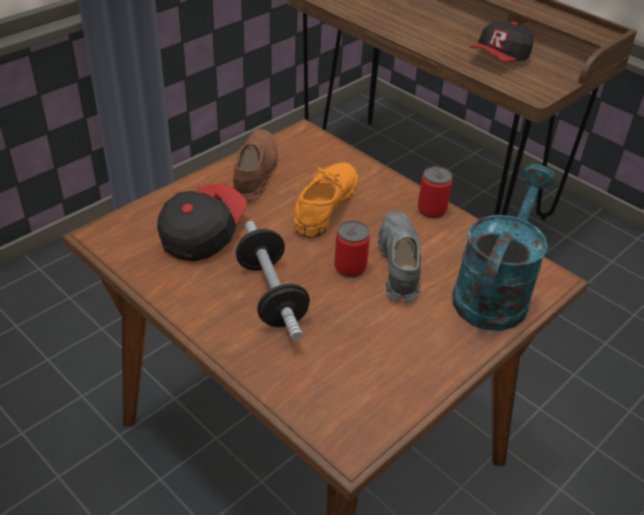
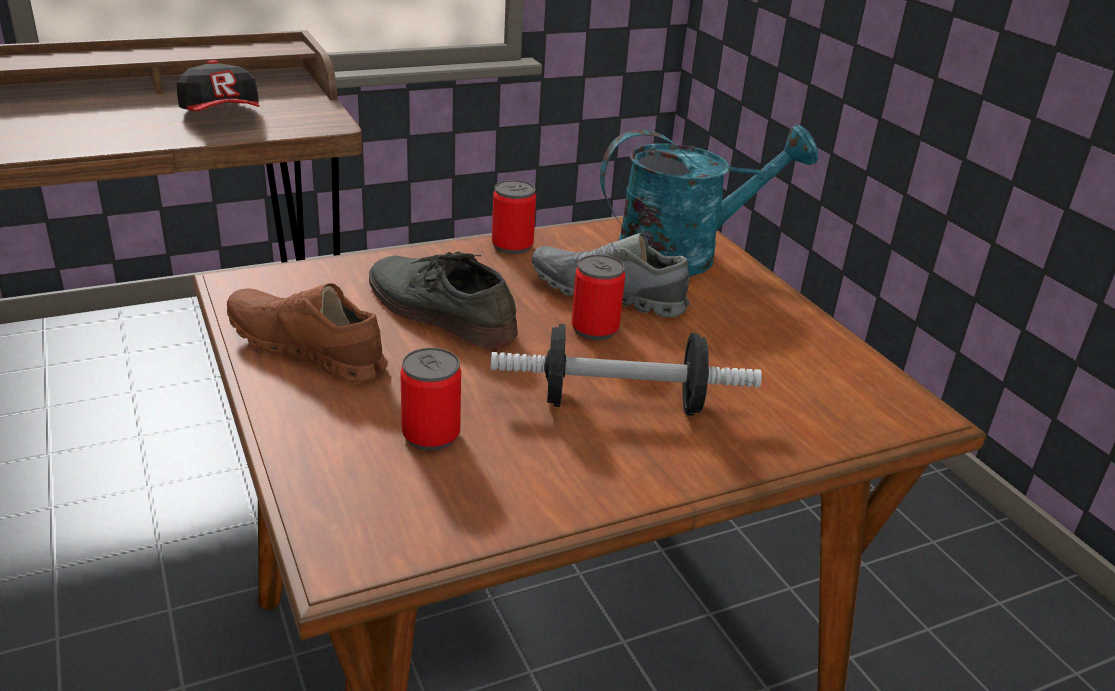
camera: 70 degrees left, 10 degrees down
cap [157,184,247,262] -> can [400,348,461,451]
orange shoe [294,162,358,238] -> grey shoe [369,252,518,348]
turquoise watering can [452,164,556,331] -> turquoise watering can turned 120 degrees clockwise [600,125,818,277]

